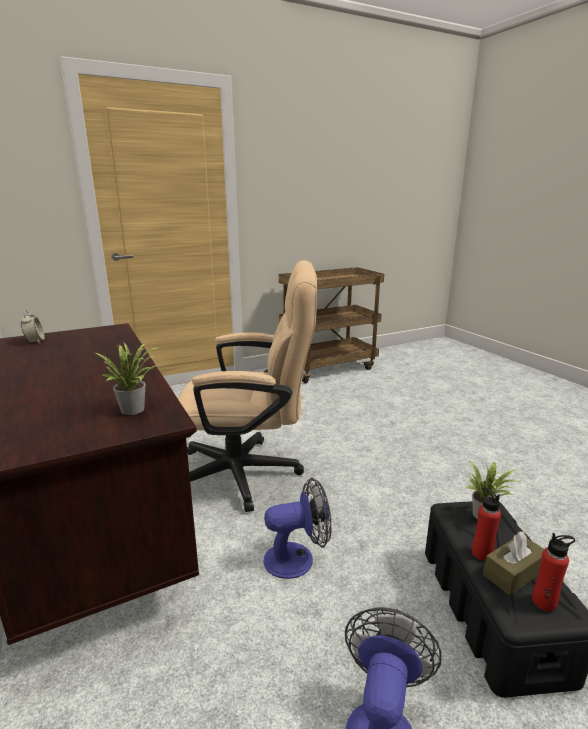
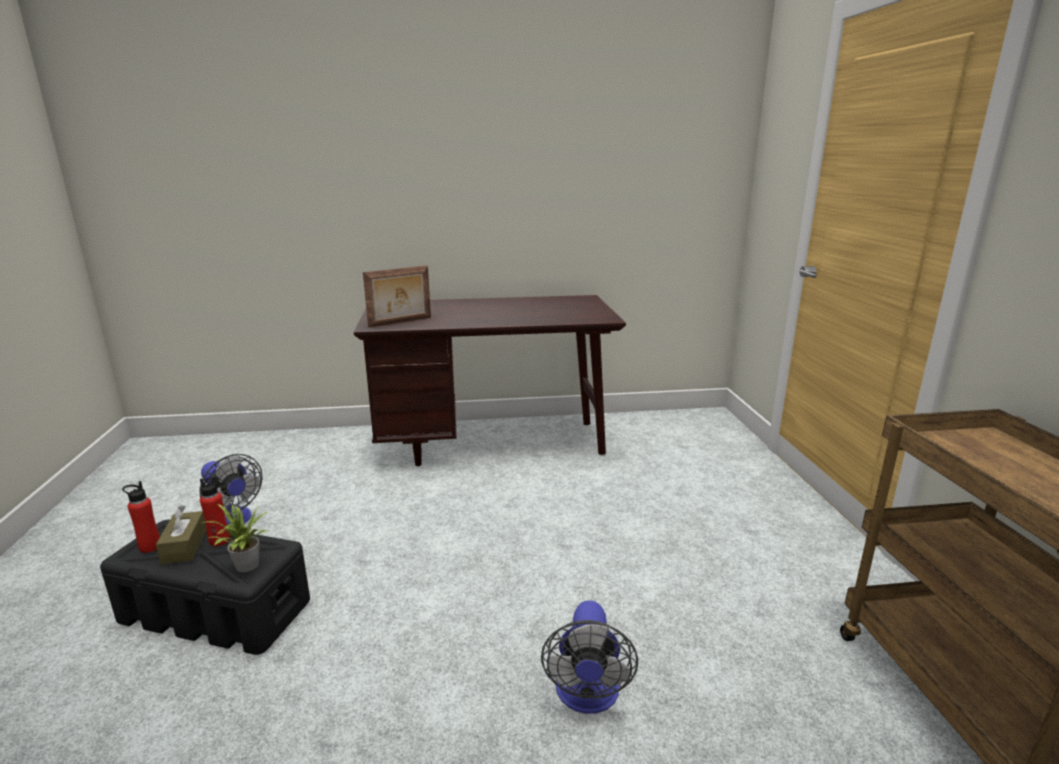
camera: 110 degrees right, 0 degrees up
alarm clock [21,310,45,343] -> none
potted plant [95,343,160,415] -> picture frame [363,265,431,327]
beige office chair [178,260,317,512] -> none
fan [264,478,331,579] -> fan moved to [541,600,638,714]

